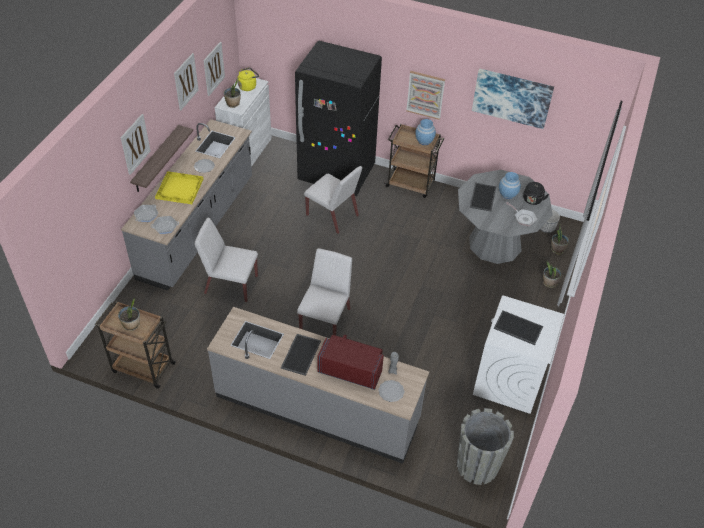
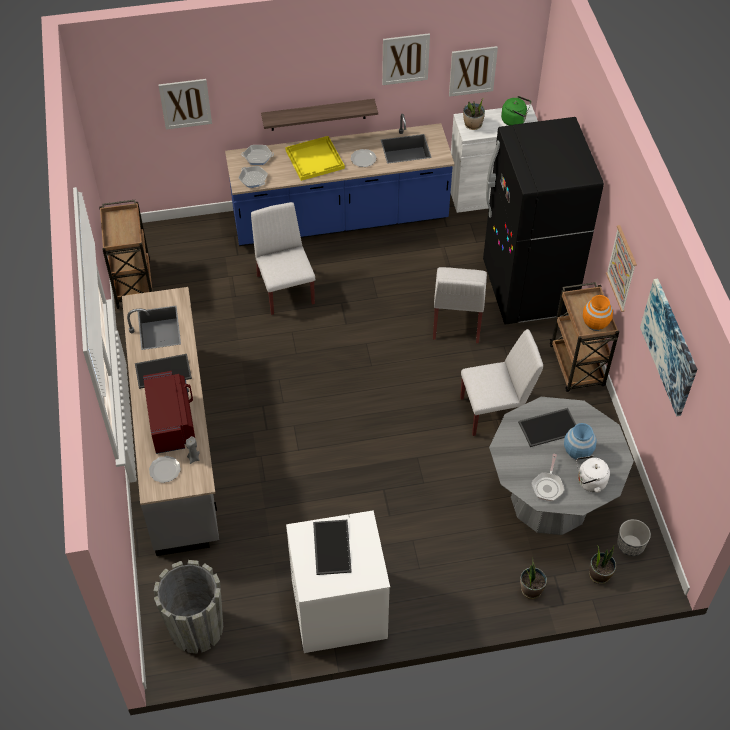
camera: 60 degrees right, 5 degrees up
potted plant [118,298,140,331] -> none
picture [121,114,150,175] -> picture moved to [158,79,212,130]
grey counter [121,119,252,291] -> blue counter [225,114,455,246]
yellow kettle [237,68,259,91] -> green kettle [501,96,531,126]
white chair [297,248,352,335] -> white chair moved to [460,329,543,436]
blue vase [415,119,436,145] -> orange vase [583,295,613,331]
black kettle [523,182,549,205] -> white kettle [576,455,610,493]

